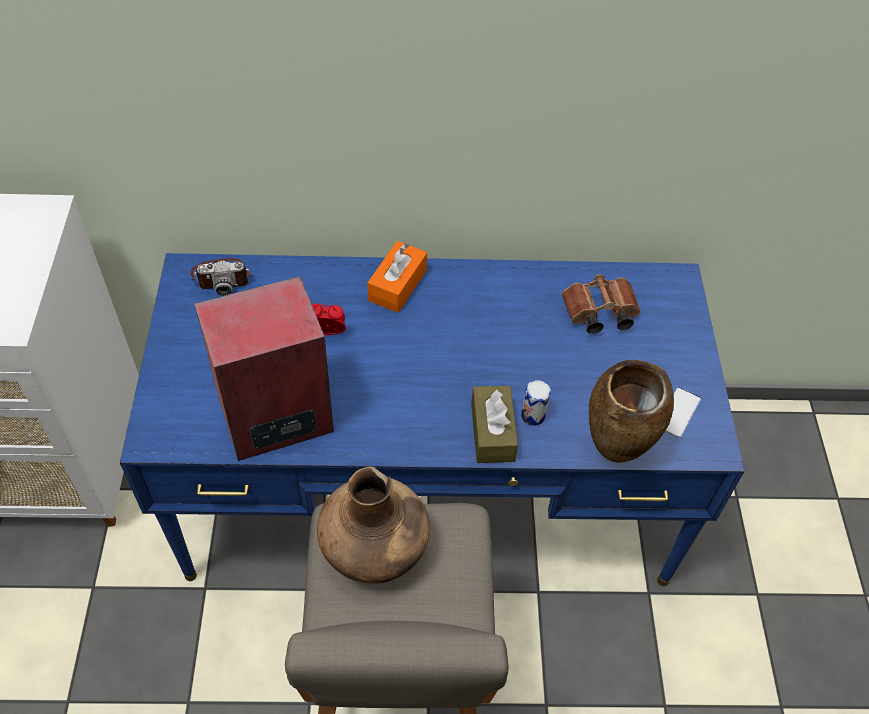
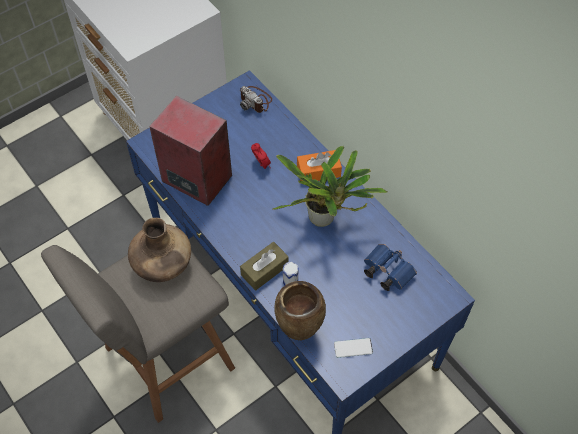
camera: 55 degrees right, 5 degrees up
brown binoculars [562,274,641,334] -> blue binoculars [364,244,417,291]
none -> potted plant [273,146,388,227]

